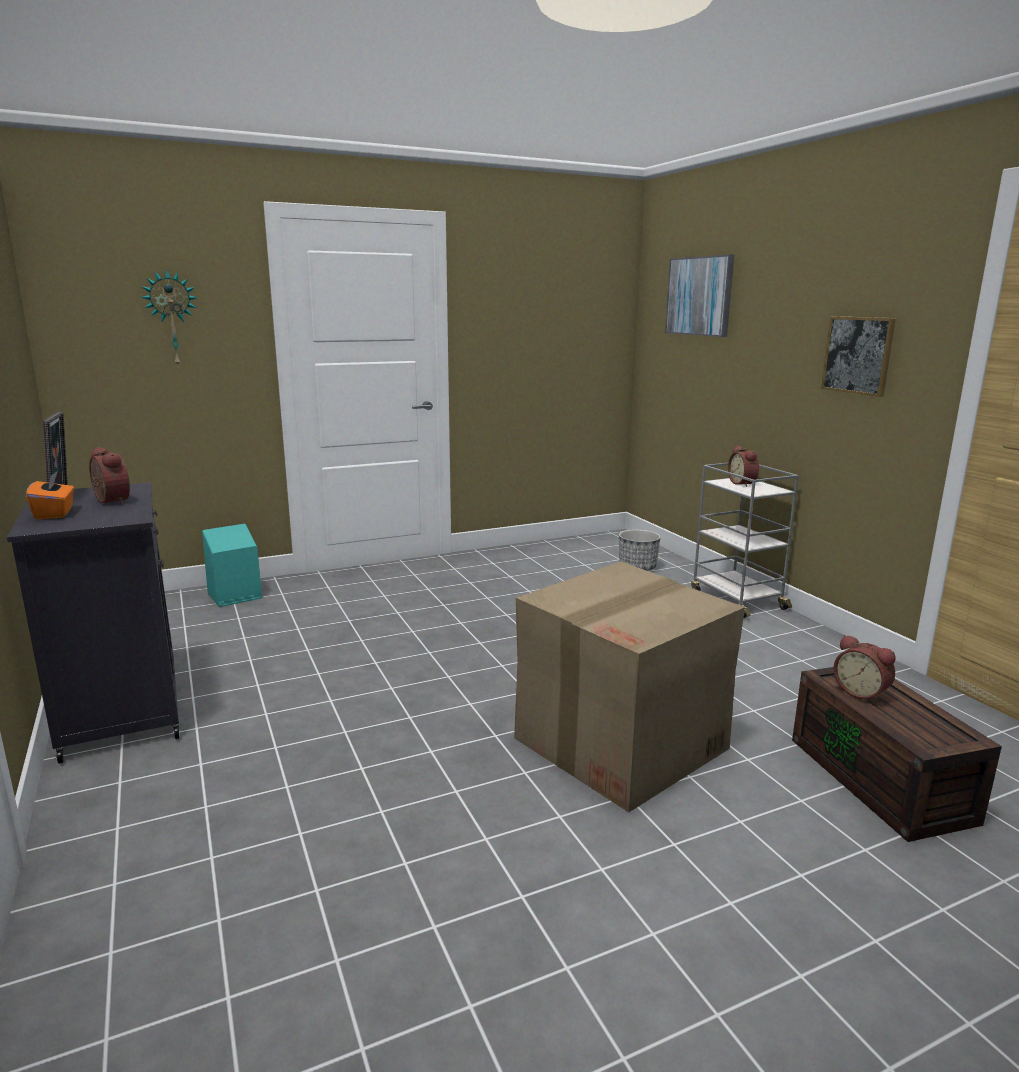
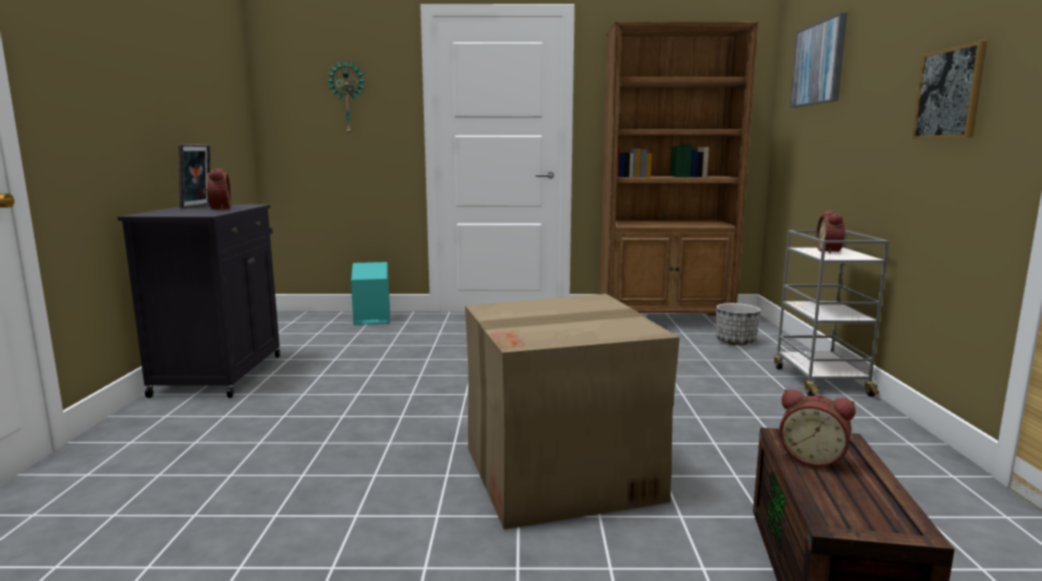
camera: 25 degrees right, 5 degrees down
orange tissue box [26,471,74,519] -> none
alarm clock [833,635,895,703] -> alarm clock turned 45 degrees counterclockwise [779,389,856,468]
none -> brown bookcase [599,21,758,315]

